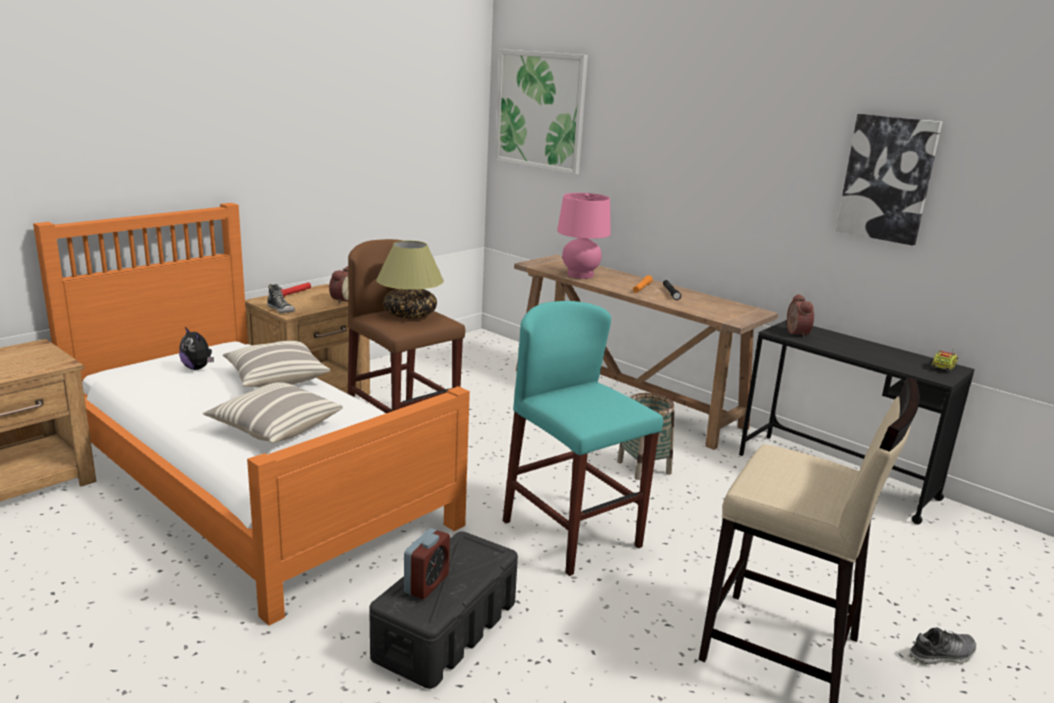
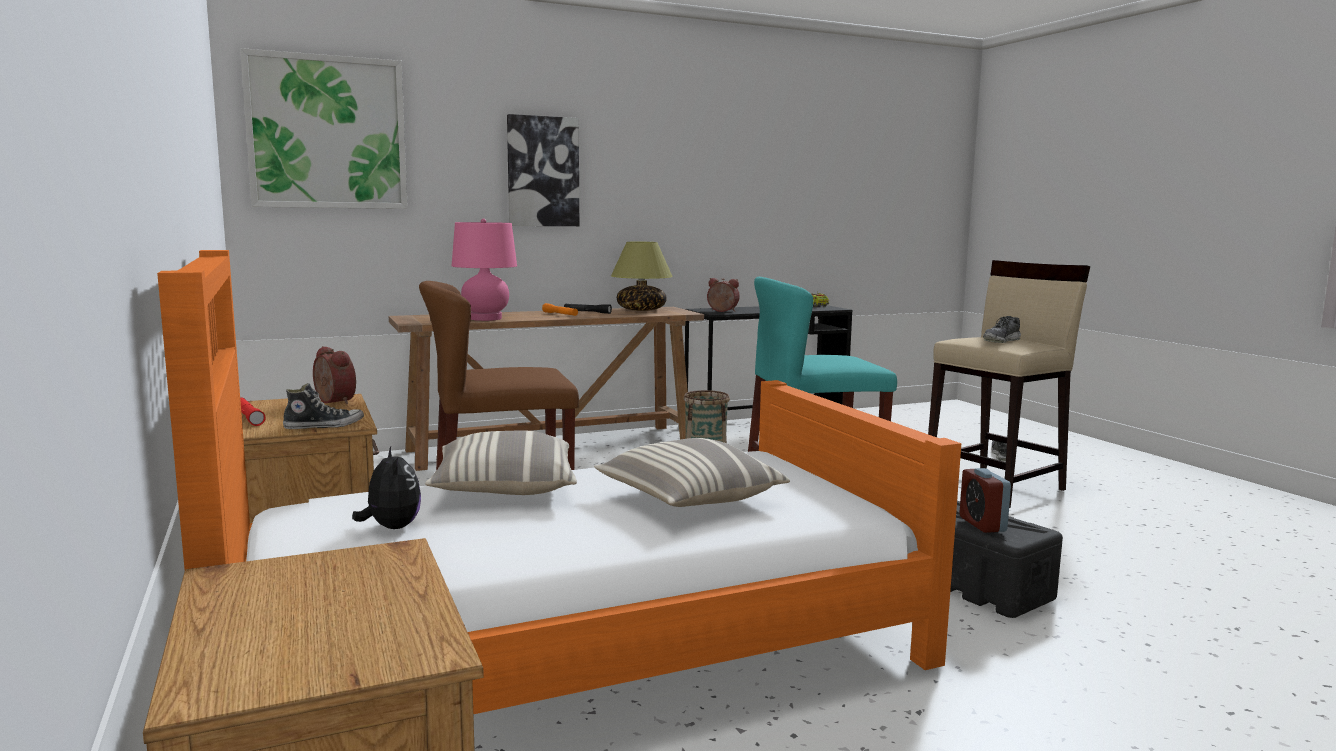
camera: 65 degrees left, 10 degrees down
plush toy [179,327,214,370] -> plush toy turned 90 degrees counterclockwise [352,447,421,529]
table lamp [376,241,444,318] -> table lamp moved to [611,242,673,311]
alarm clock [404,528,450,599] -> alarm clock turned 150 degrees counterclockwise [959,468,1011,533]
picture [836,114,942,246] -> picture moved to [507,114,579,226]
none -> shoe [983,316,1021,343]

